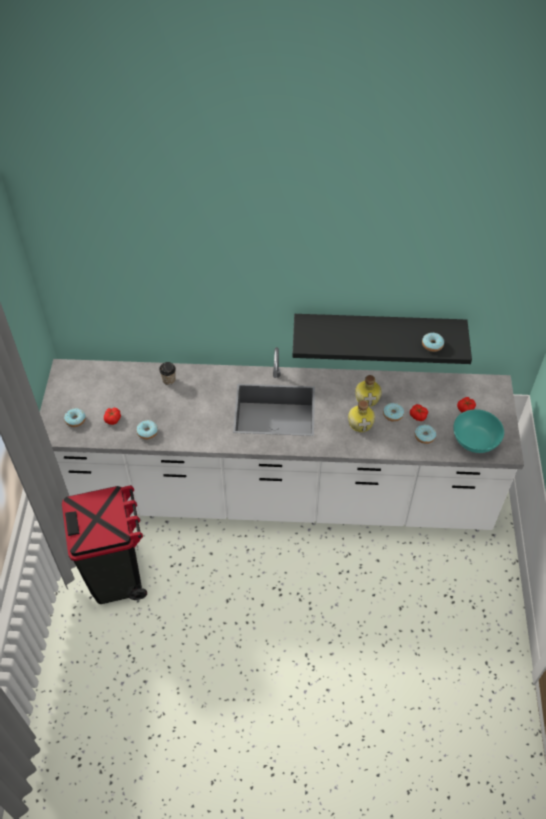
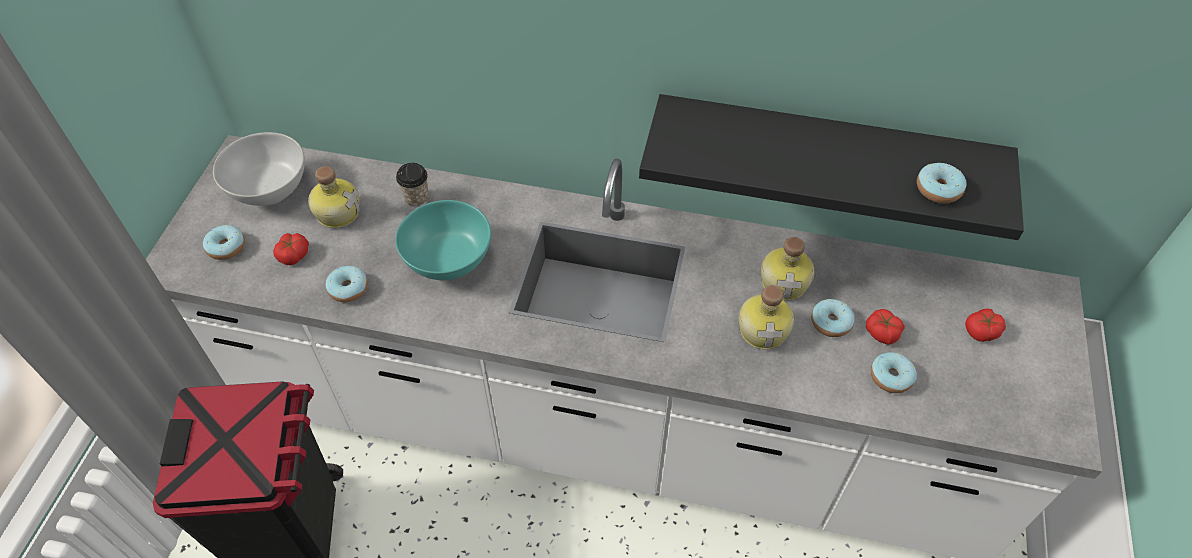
camera: 10 degrees right, 0 degrees up
turquoise bowl [453,409,504,453] -> turquoise bowl moved to [395,200,491,280]
none -> white bowl [213,132,305,206]
none -> bottle [308,166,360,228]

